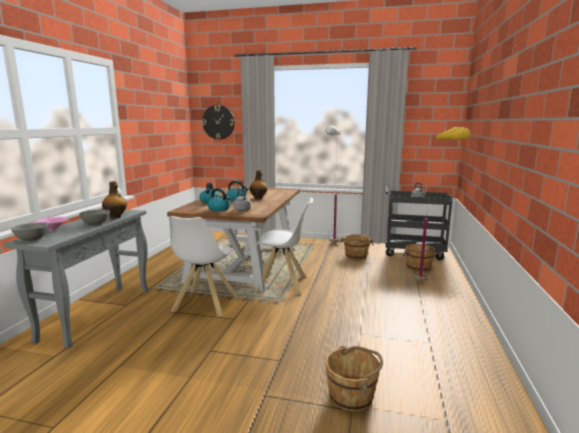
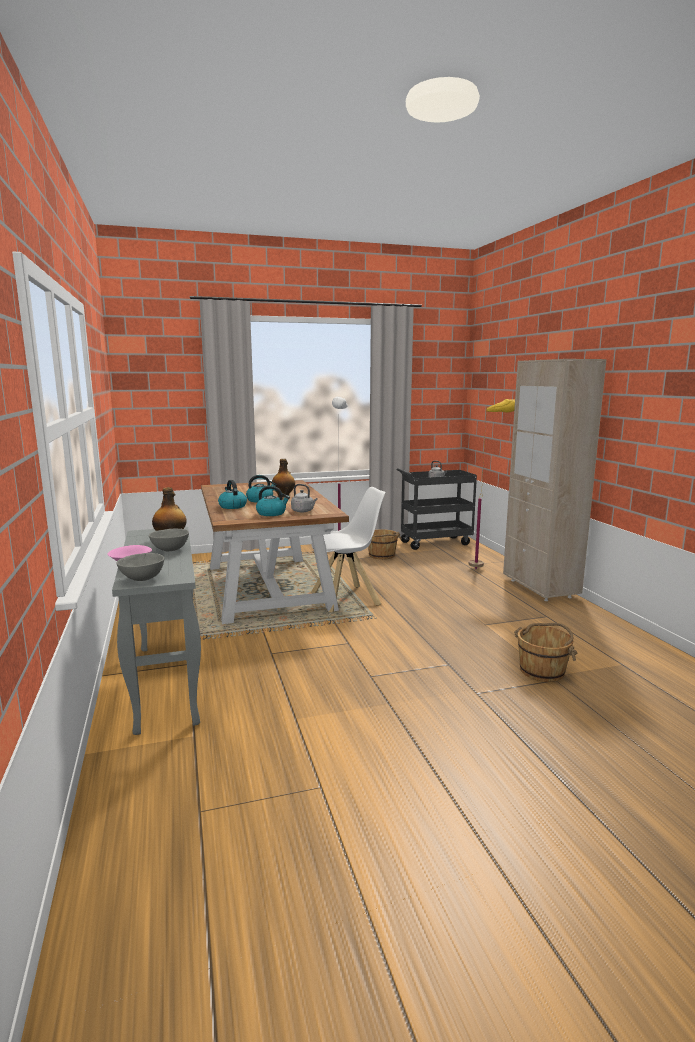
camera: 30 degrees left, 0 degrees up
white chair [169,216,238,317] -> none
wall clock [202,105,235,140] -> none
brown bucket [403,244,436,272] -> none
none -> beige cabinet [503,359,607,601]

